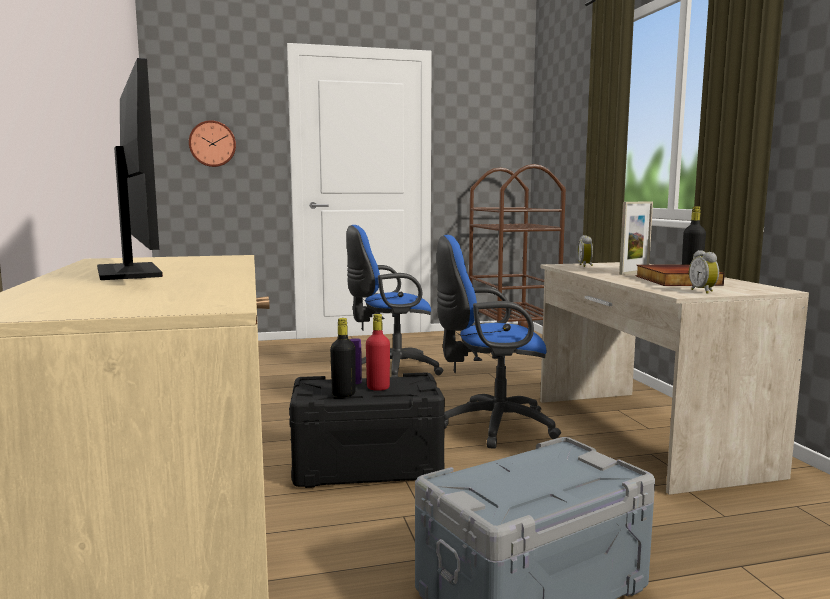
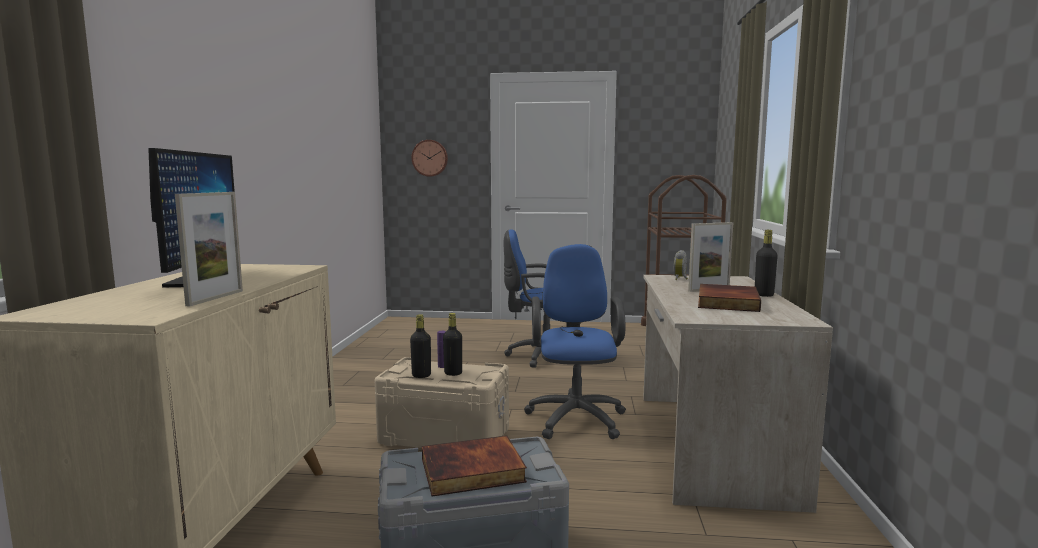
camera: 20 degrees right, 0 degrees up
black storage box [289,373,445,488] -> beige storage box [374,357,509,448]
red bottle [366,314,390,391] -> black bottle [443,313,462,376]
blue office chair [437,235,561,449] -> blue office chair turned 75 degrees clockwise [524,244,626,439]
alarm clock [689,250,719,294] -> none
none -> picture frame [175,192,243,306]
none -> book [422,436,527,497]

